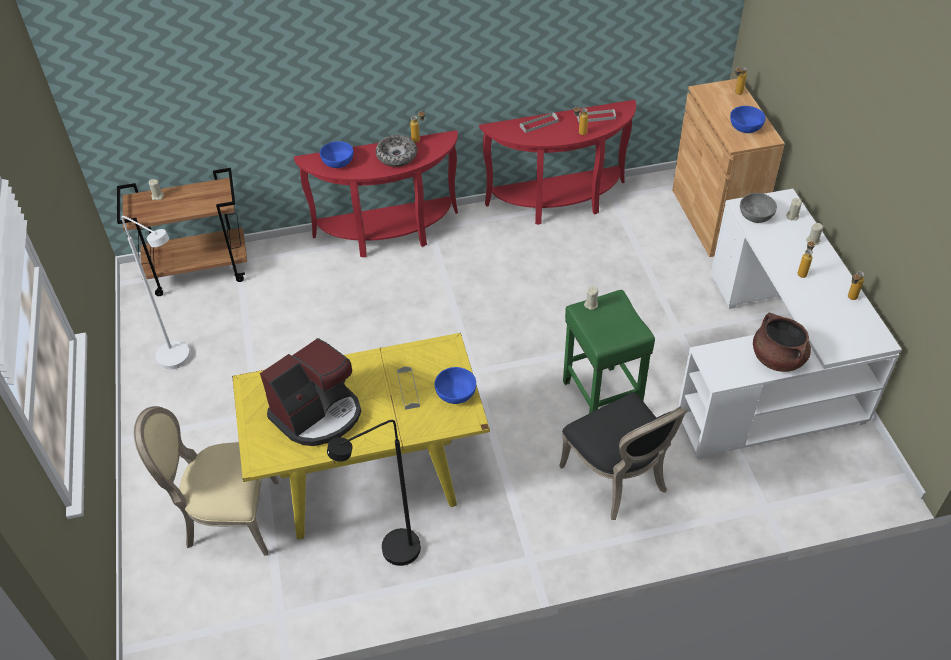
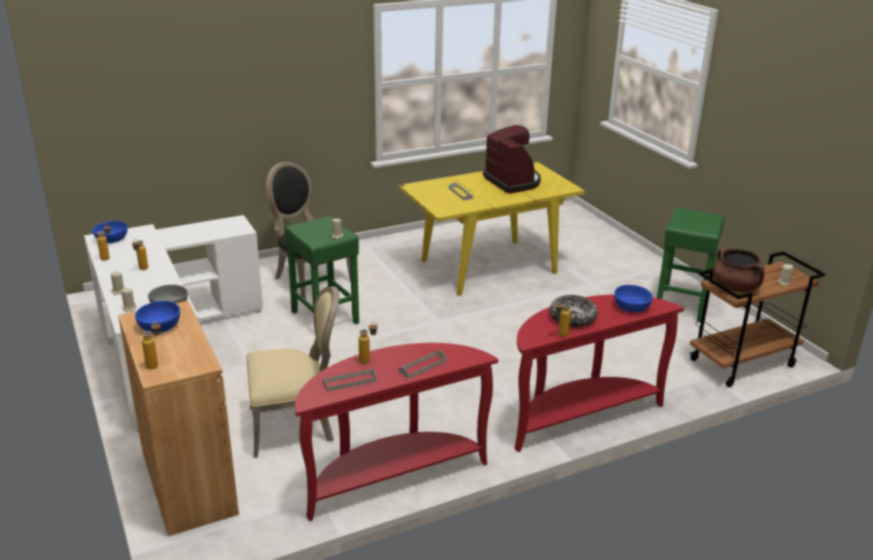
camera: 165 degrees right, 20 degrees down
white floor lamp [121,216,190,370] -> green stool [657,208,725,322]
beige chair [134,406,279,555] -> beige chair moved to [247,286,340,458]
coffee machine [260,338,361,446] -> coffee machine turned 120 degrees clockwise [483,125,541,193]
black floor lamp [327,420,421,566] -> none
blue bowl [435,367,476,404] -> blue bowl moved to [93,221,128,243]
brown cooking pot [753,313,811,372] -> brown cooking pot moved to [713,248,765,293]

